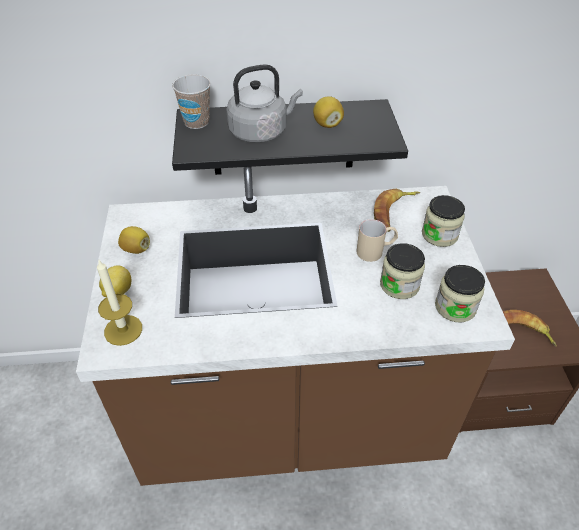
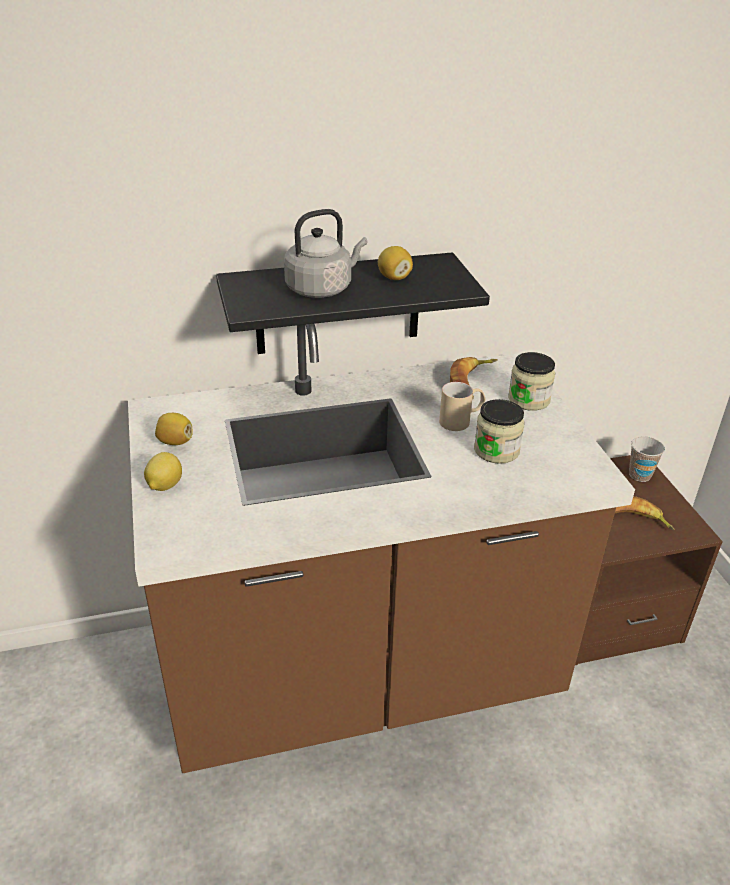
camera: 10 degrees left, 10 degrees down
candle [97,260,142,346] -> none
cup [172,74,211,129] -> cup moved to [629,436,665,482]
jar [435,265,485,322] -> none

